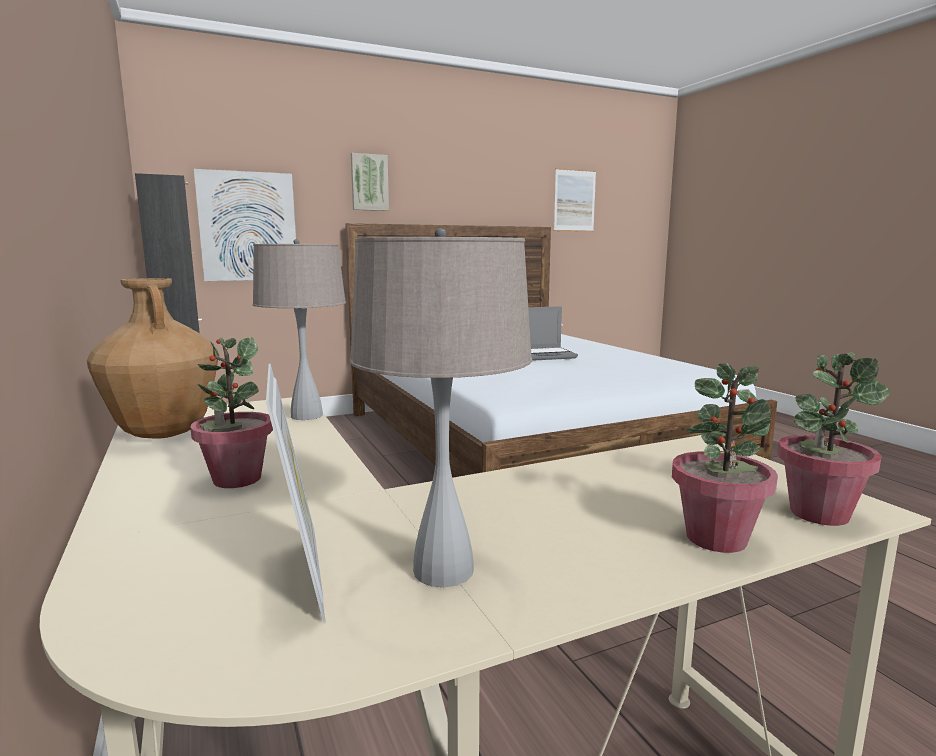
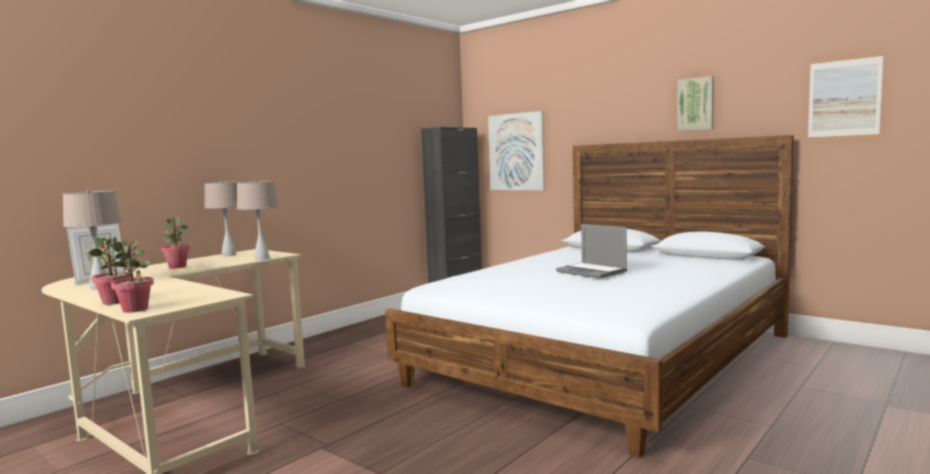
camera: 65 degrees right, 5 degrees down
brown vase [87,278,218,439] -> beige table lamp [204,180,241,256]
picture [351,153,389,211] -> picture moved to [677,76,714,131]

